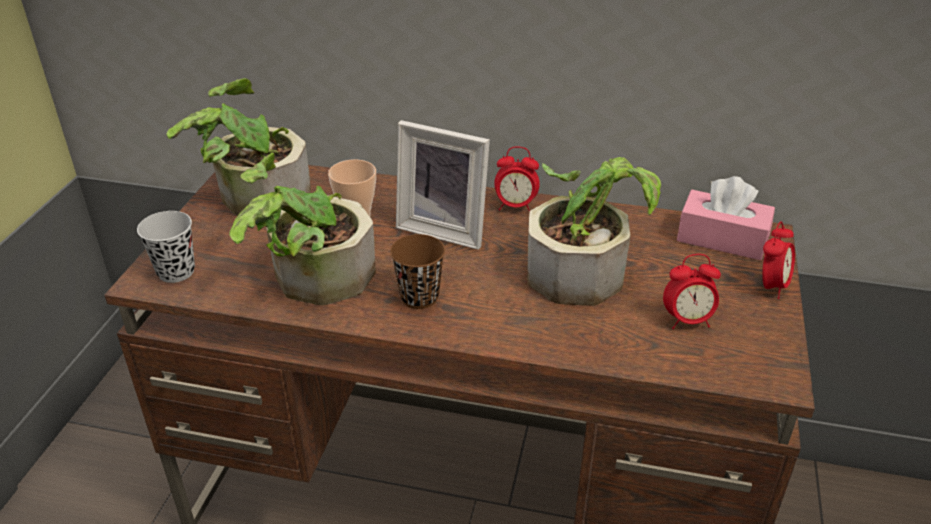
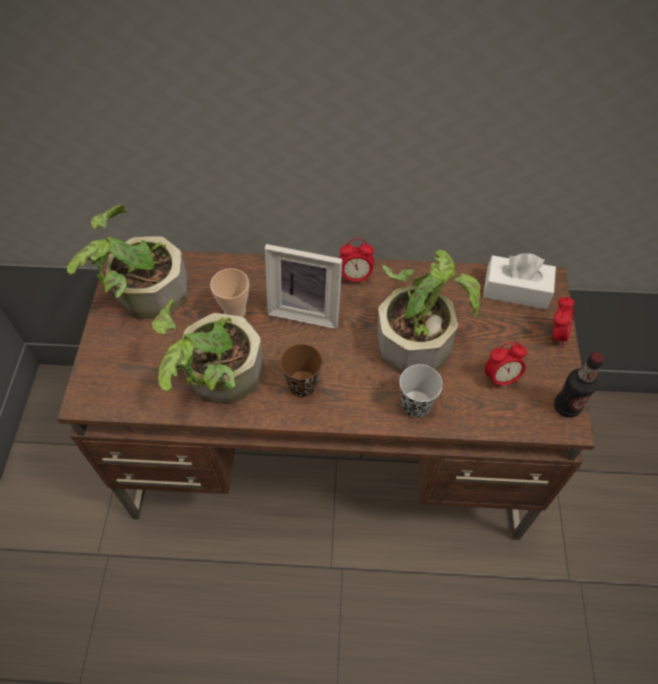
camera: 10 degrees left, 20 degrees up
black cup [137,211,195,283] -> black cup moved to [399,364,443,418]
pink tissue box [677,176,775,260] -> white tissue box [483,253,556,309]
none -> bottle [554,352,605,418]

